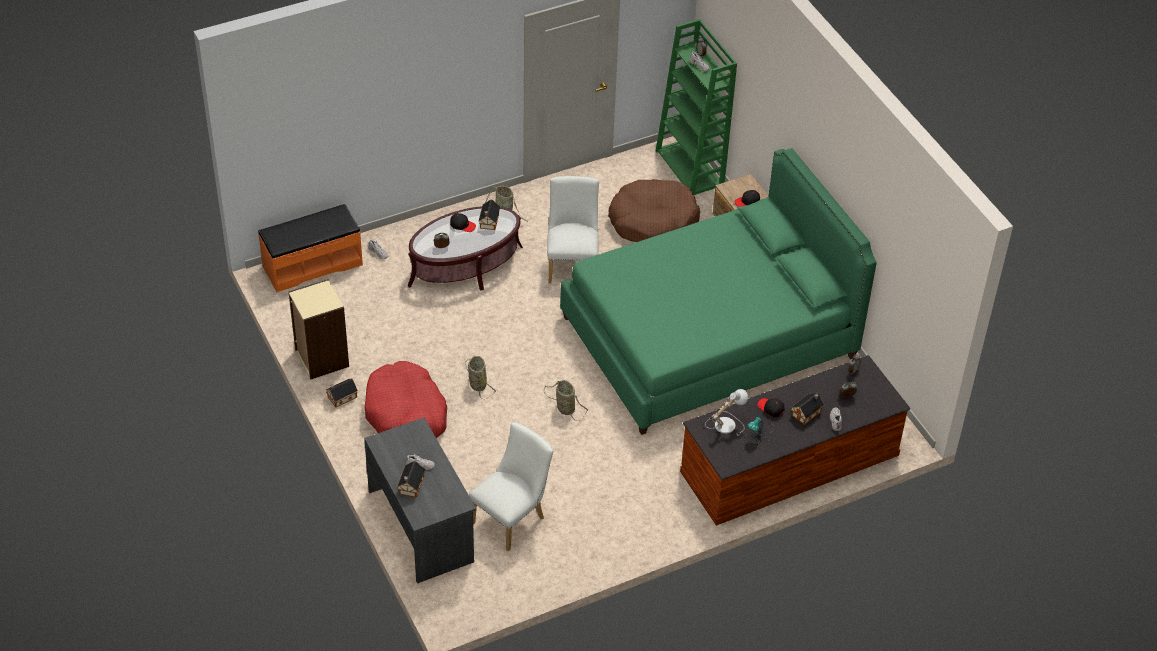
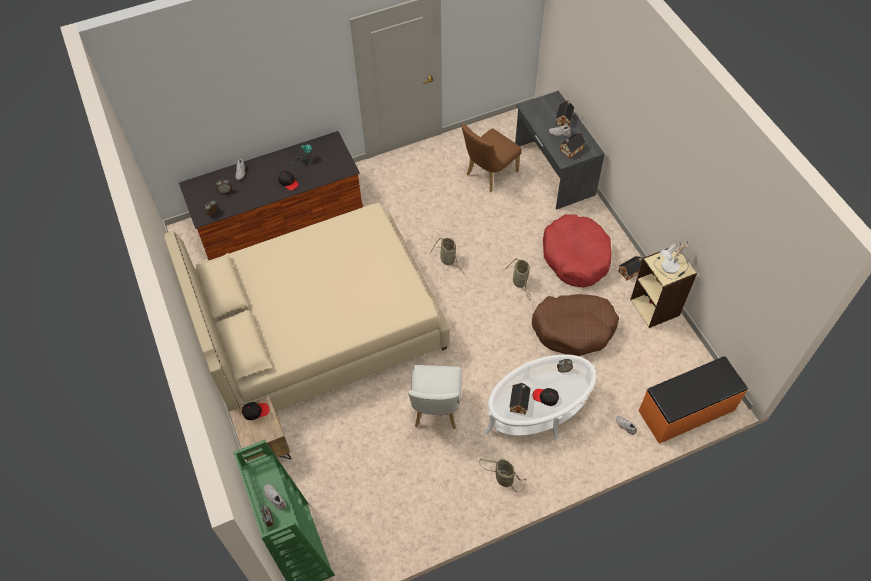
camera: 175 degrees left, 10 degrees up
brown coffee table [408,206,523,291] -> white coffee table [484,354,597,440]
white chair [469,422,553,551] -> brown chair [461,124,522,192]
green bed [560,148,877,435] -> beige bed [164,203,450,412]
brown dog bed [608,179,700,242] -> brown dog bed moved to [532,294,619,356]
table lamp [705,389,748,436] -> table lamp moved to [654,241,689,280]
toy house [791,393,824,425] -> toy house moved to [560,133,586,158]

